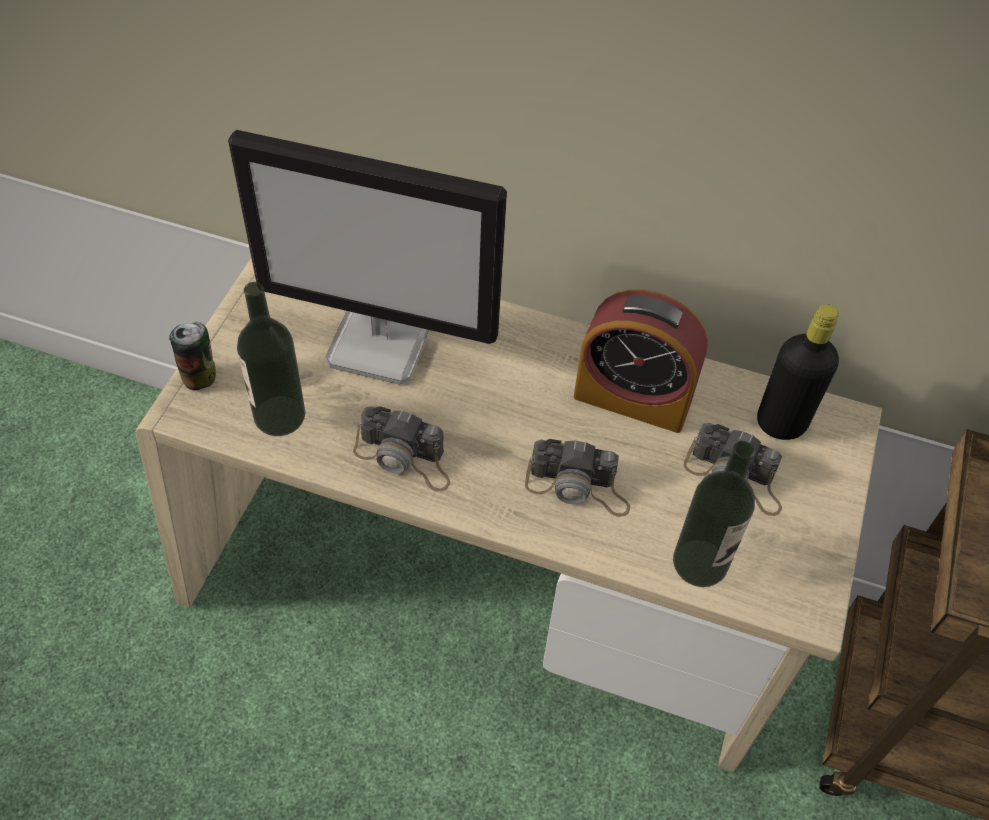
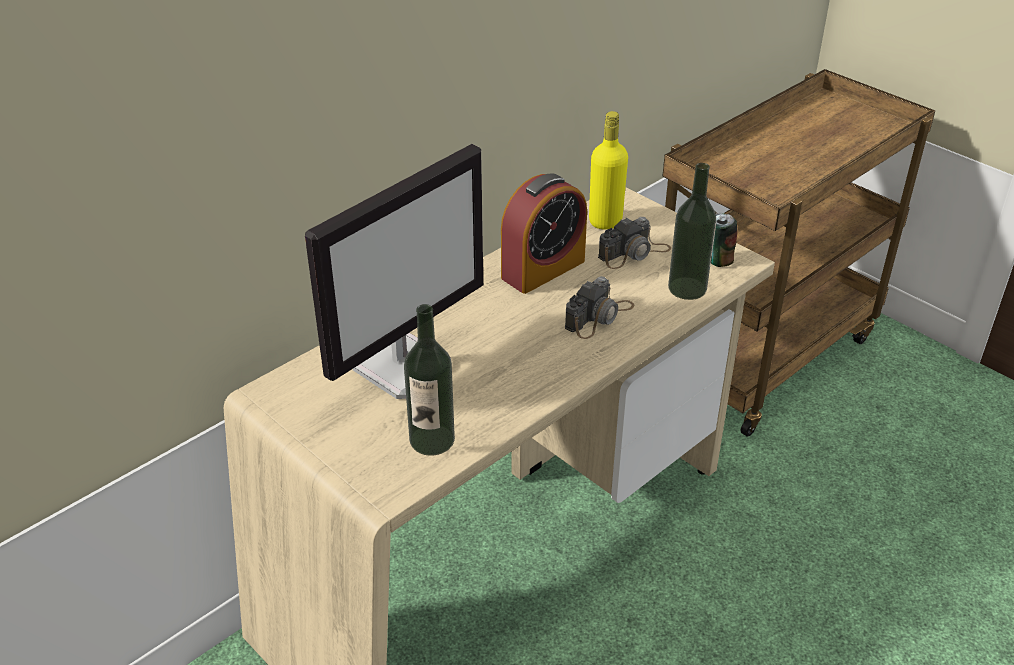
camera: 60 degrees left, 15 degrees down
can [169,322,216,391] -> can moved to [711,213,737,267]
camera [353,406,450,491] -> none
black bottle [757,304,839,440] -> yellow bottle [589,111,628,230]

